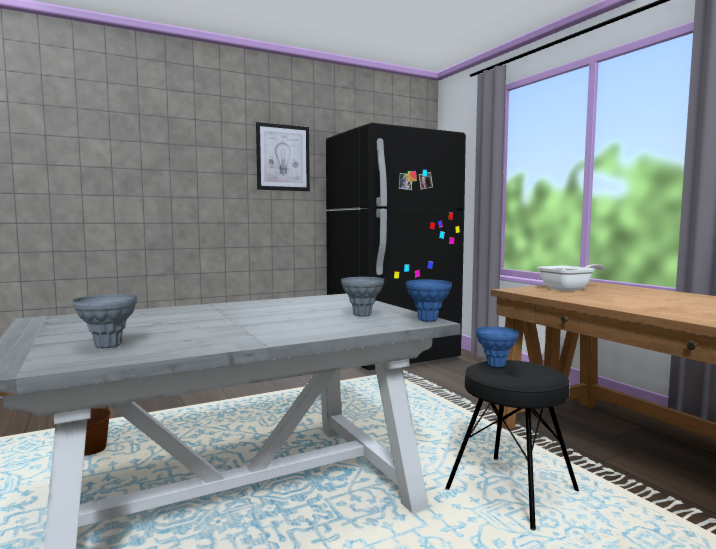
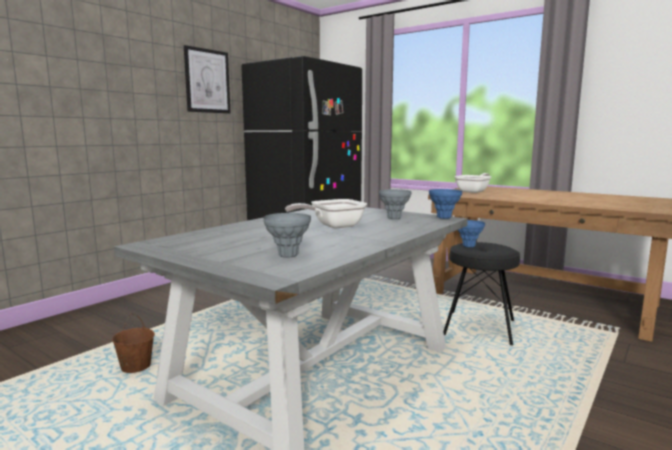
camera: 25 degrees left, 5 degrees up
none -> frying pan [285,199,367,229]

